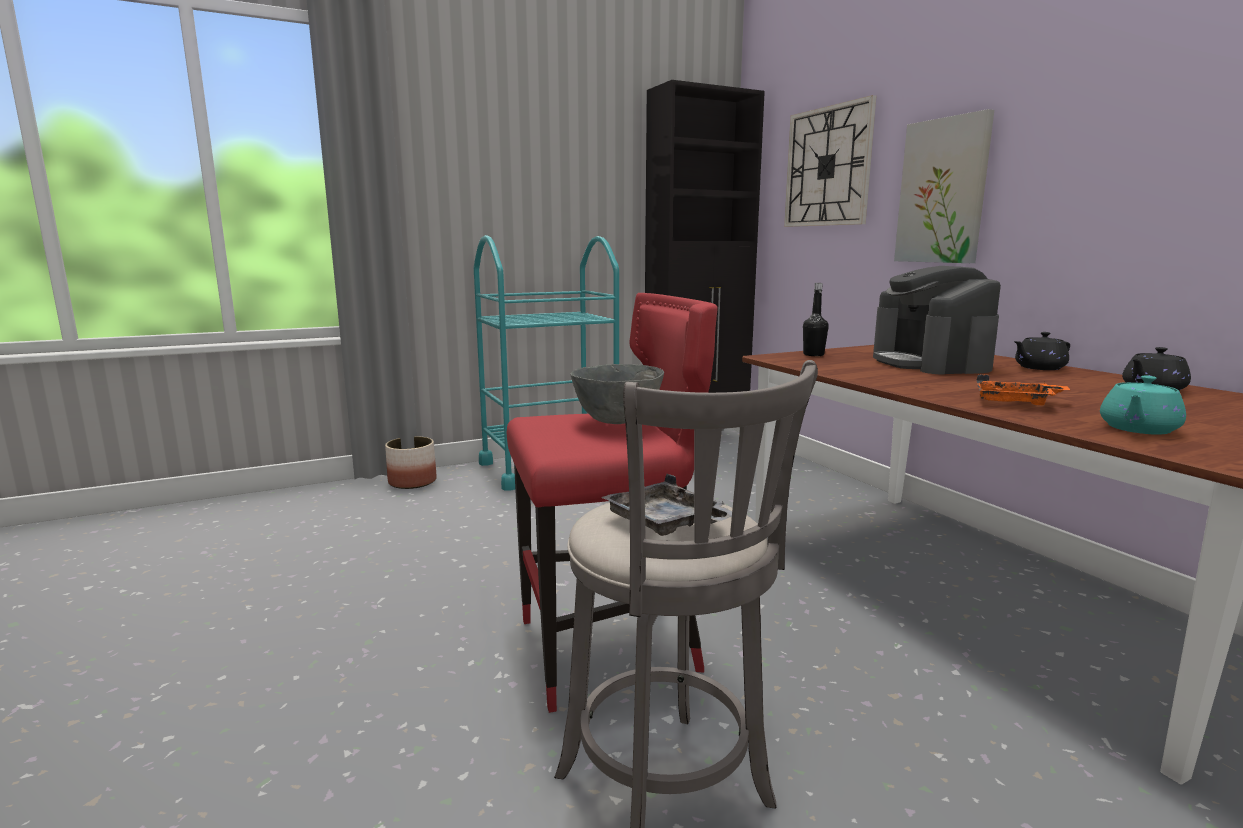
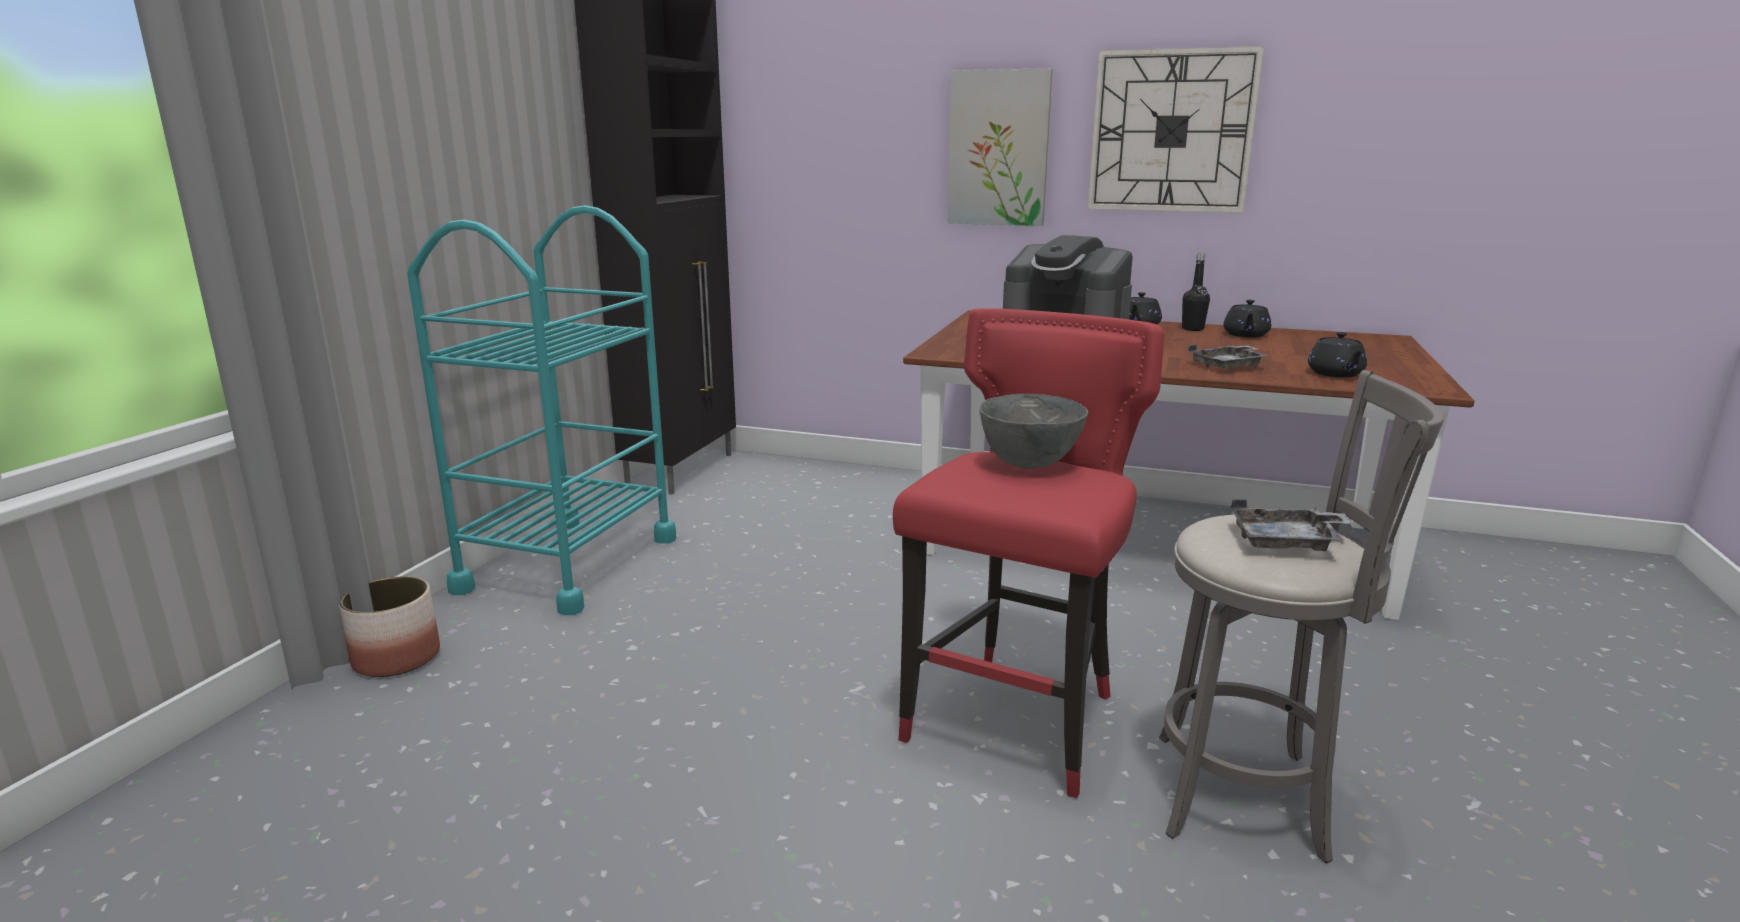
camera: 45 degrees left, 5 degrees up
wall clock [784,95,876,227] -> wall clock moved to [1088,46,1264,213]
black bottle [803,283,829,356] -> black bottle moved to [1182,253,1210,331]
orange tray [976,374,1070,406] -> grey tray [1188,344,1269,369]
turquoise teapot [1100,376,1186,435] -> black teapot [1308,332,1367,378]

